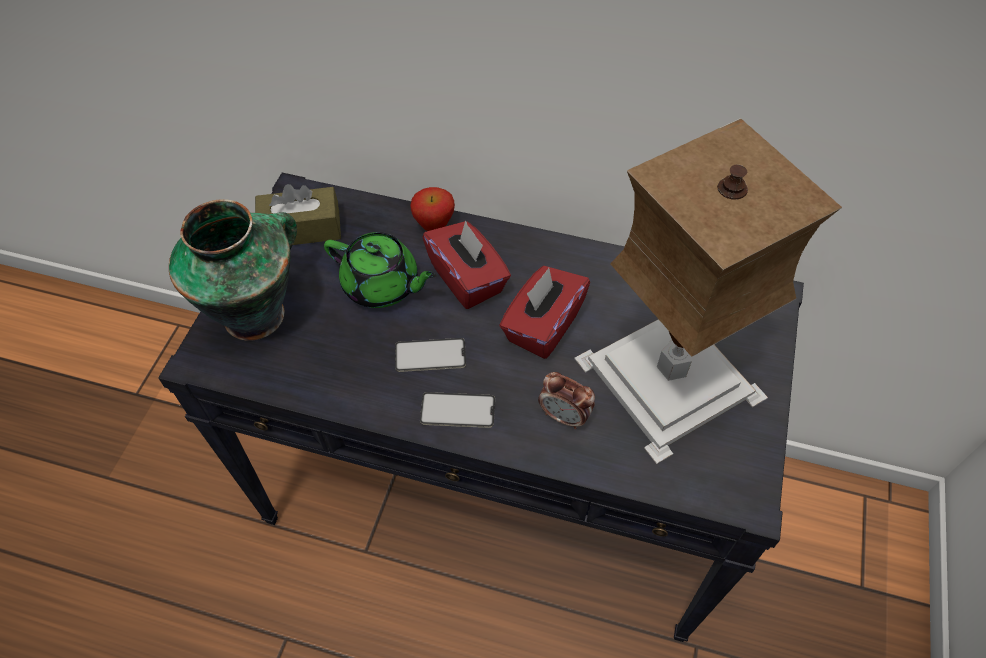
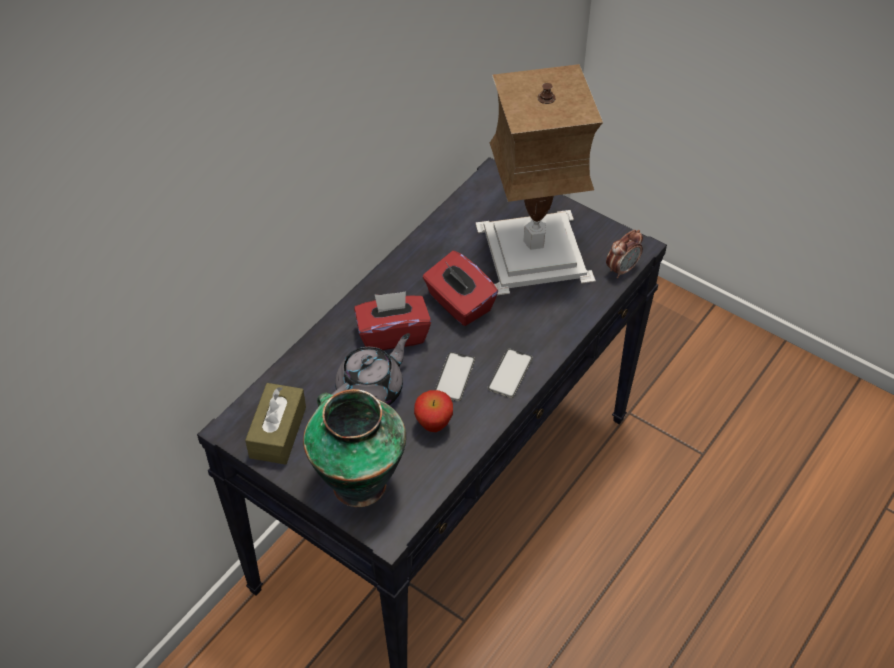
camera: 70 degrees left, 5 degrees down
green teapot [324,232,437,308] -> grey teapot [331,333,410,405]
apple [411,187,455,231] -> apple moved to [414,390,453,432]
alarm clock [538,372,595,429] -> alarm clock moved to [606,230,643,279]

